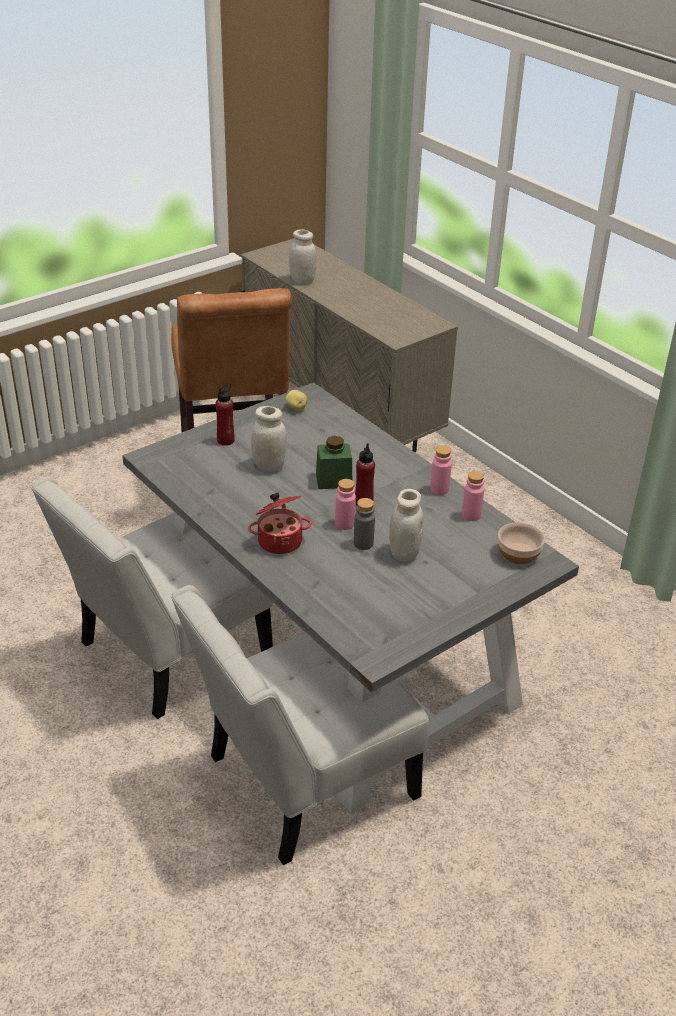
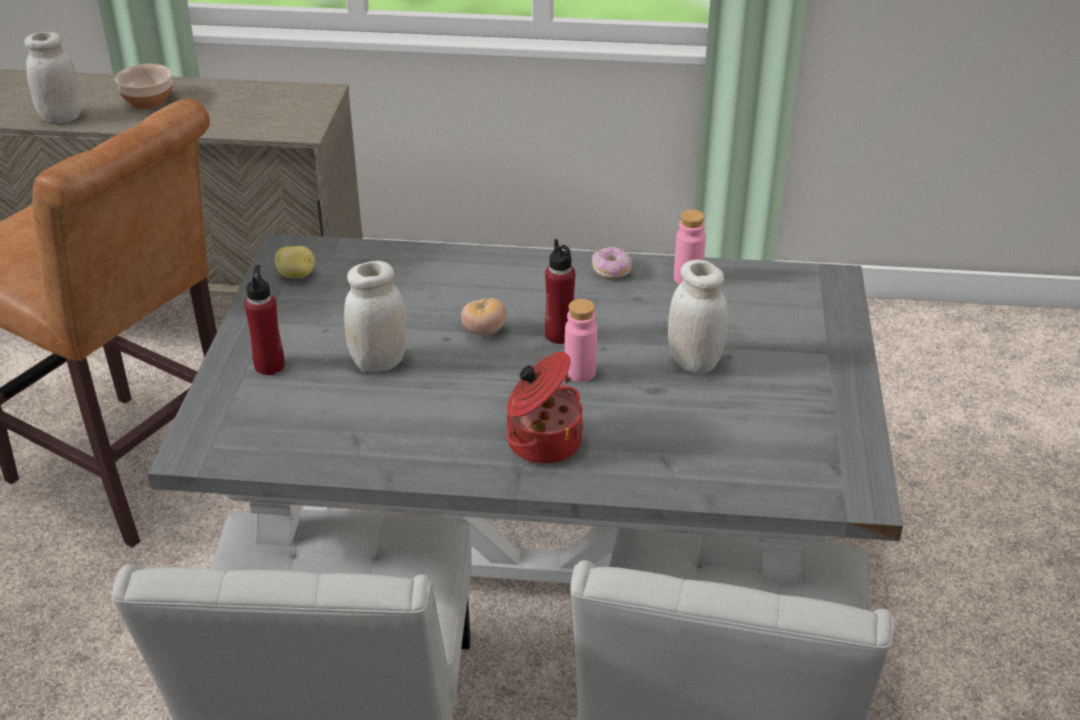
camera: 45 degrees left, 0 degrees up
green jar [316,436,352,489] -> tomato [461,298,507,336]
grey bottle [354,498,375,550] -> none
pink bottle [430,445,452,495] -> donut [592,247,632,279]
bowl [498,522,545,564] -> bowl moved to [115,64,172,109]

